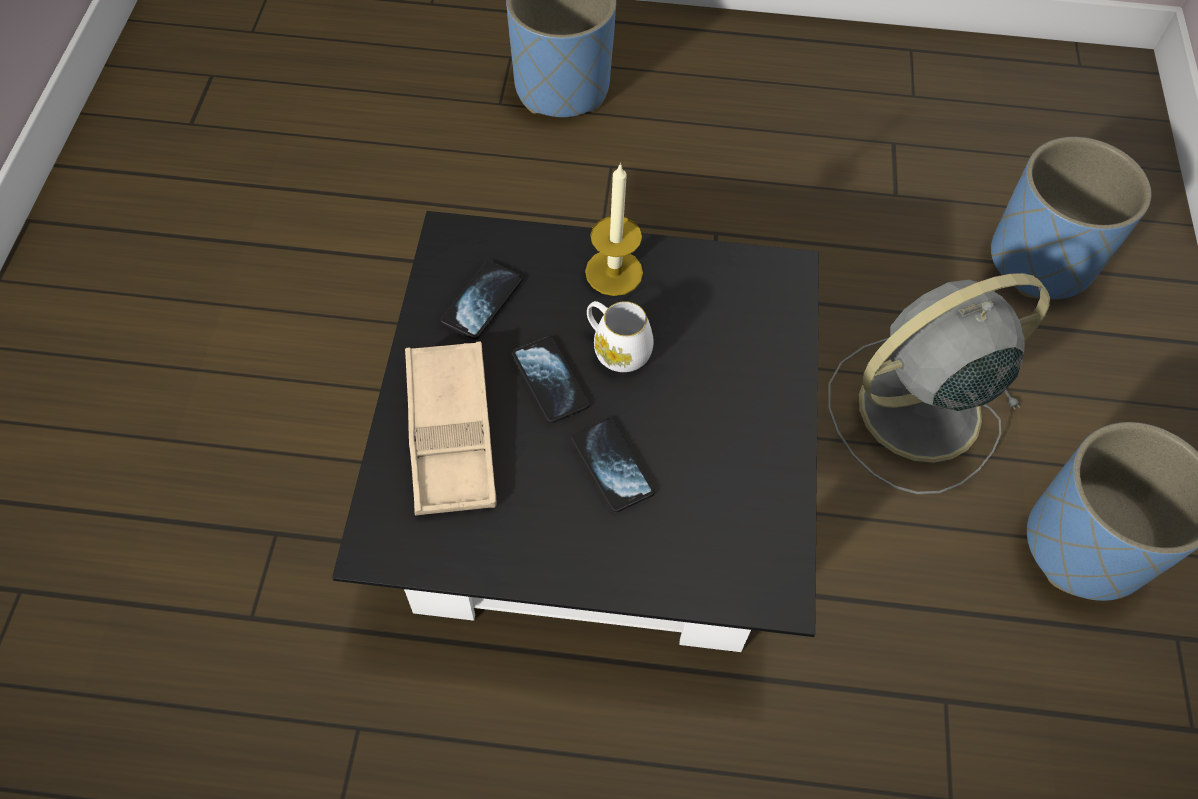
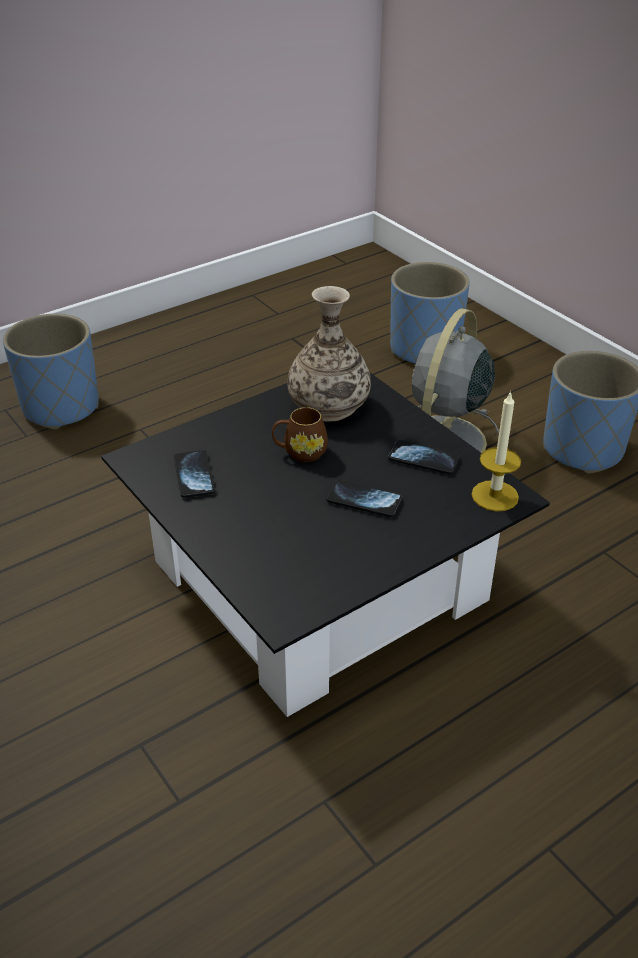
camera: 40 degrees left, 20 degrees down
beige tray [405,341,497,516] -> none
phone [512,336,589,423] -> phone moved to [388,440,461,474]
candle [585,163,643,296] -> candle moved to [471,391,521,511]
white mug [587,301,654,372] -> brown mug [272,407,328,462]
none -> vase [287,286,371,421]

